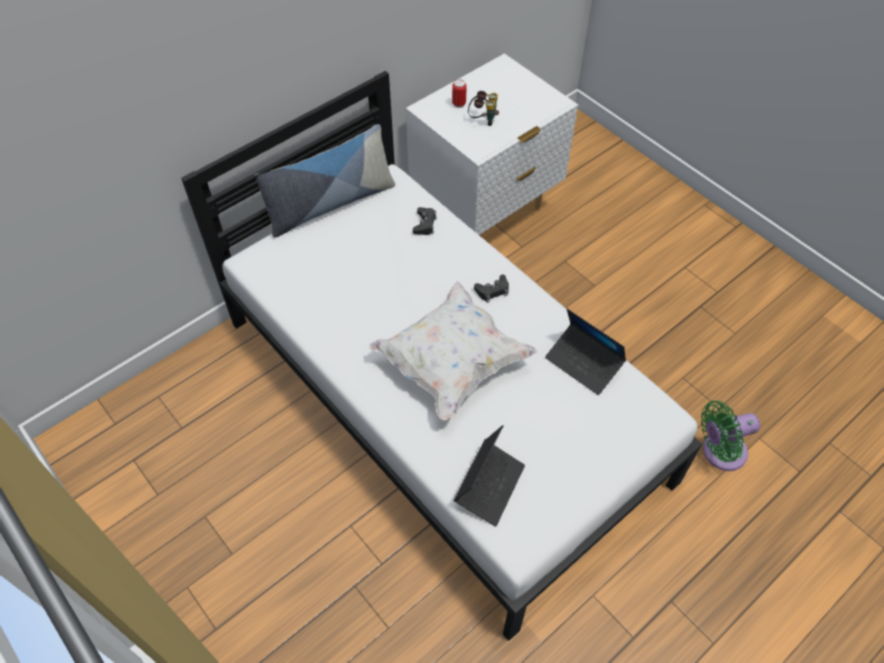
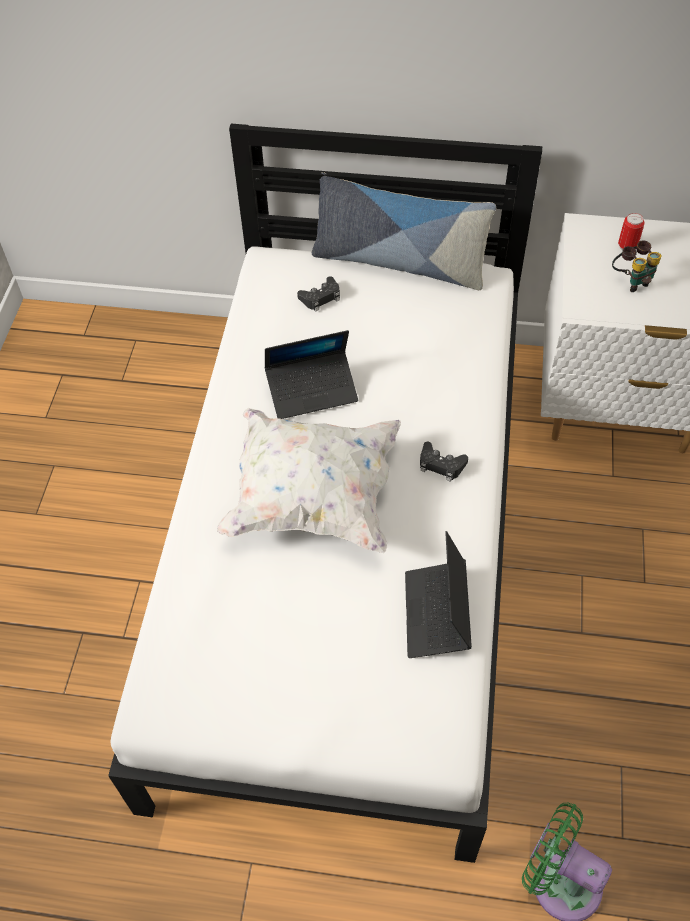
camera: 50 degrees right, 0 degrees up
black game controller [413,207,437,235] -> black game controller moved to [297,276,340,311]
laptop [454,425,525,527] -> laptop moved to [265,330,358,419]

